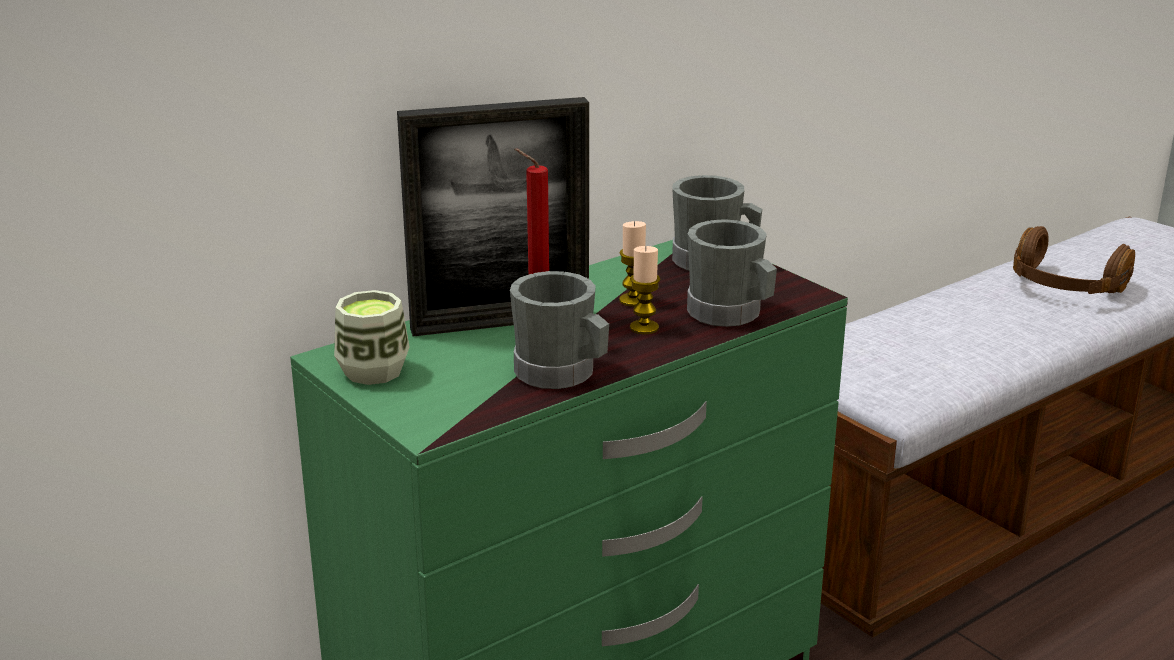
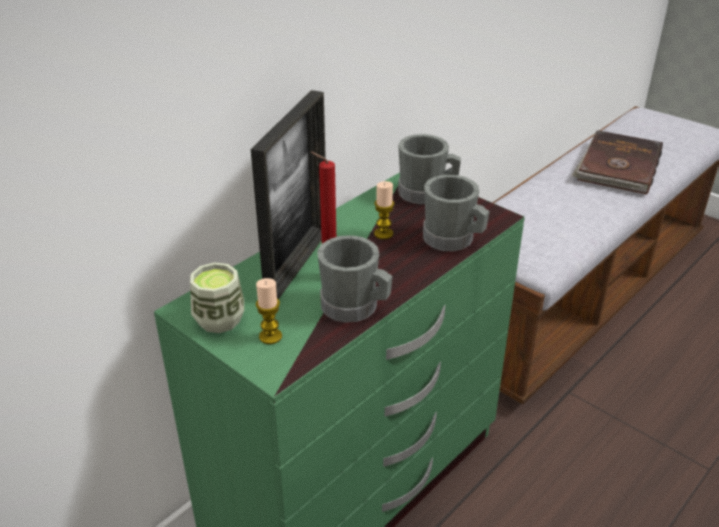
camera: 10 degrees left, 10 degrees up
picture frame [397,97,589,336] -> picture frame turned 45 degrees counterclockwise [251,90,326,299]
candle [630,246,660,334] -> candle moved to [256,278,282,344]
brown headphones [1013,226,1135,294] -> brown book [572,130,663,195]

